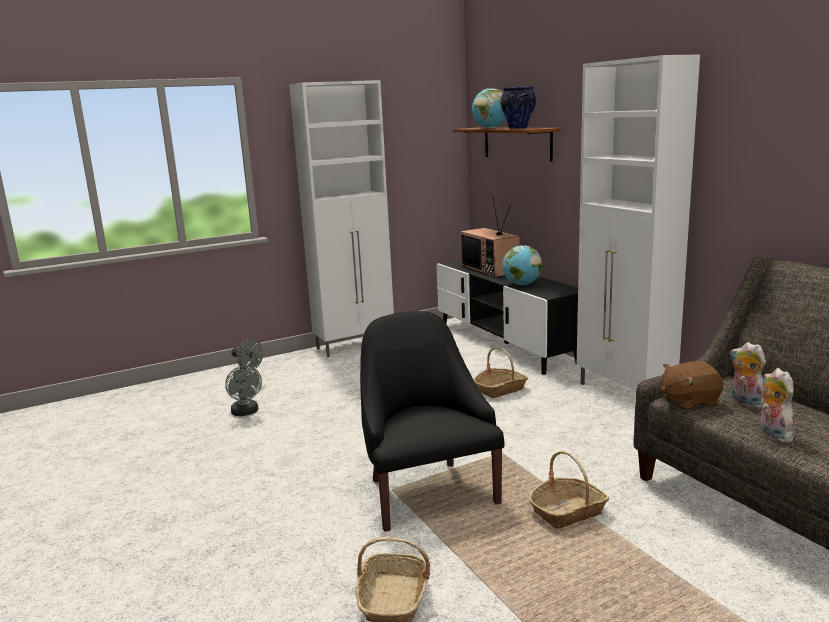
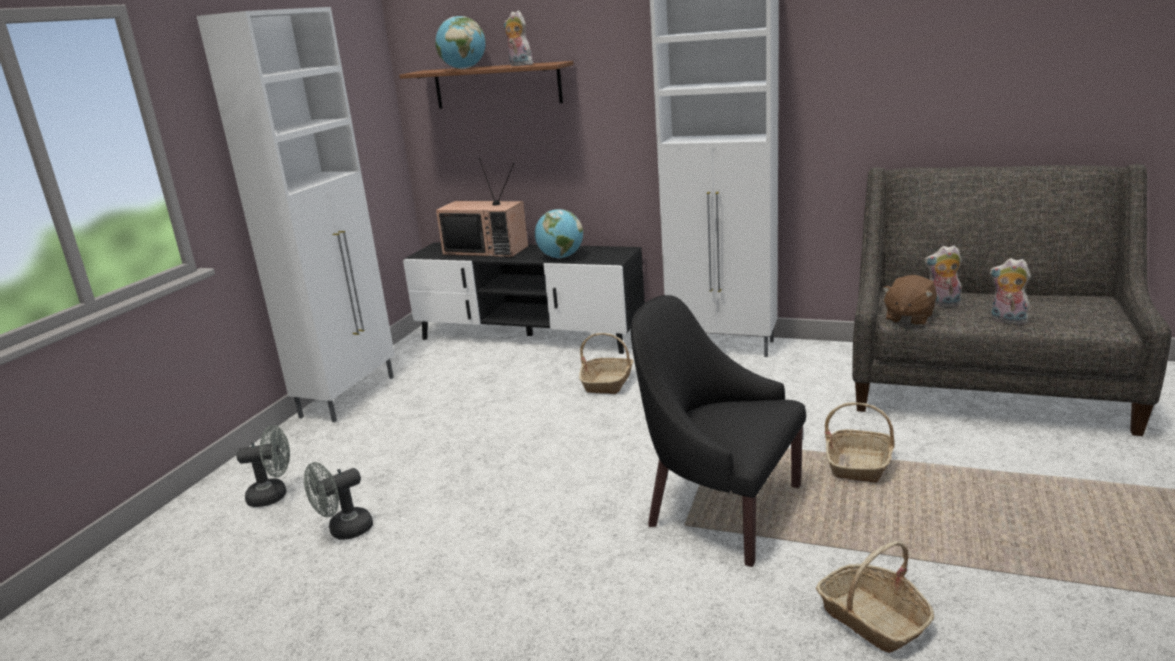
camera: 40 degrees left, 5 degrees up
grey fan [225,366,262,416] -> grey fan turned 120 degrees clockwise [304,462,373,540]
vase [500,86,536,129] -> plush toy [504,11,533,66]

